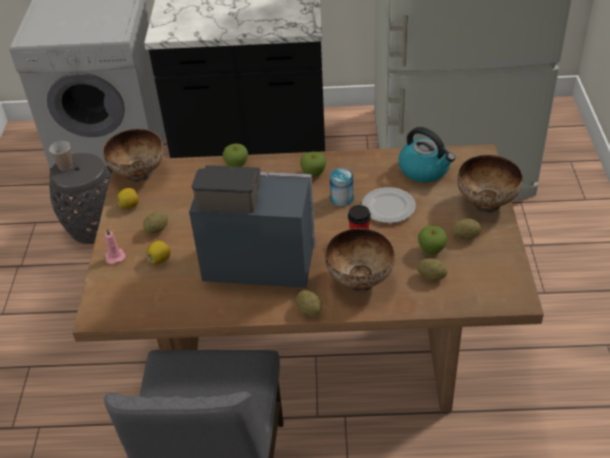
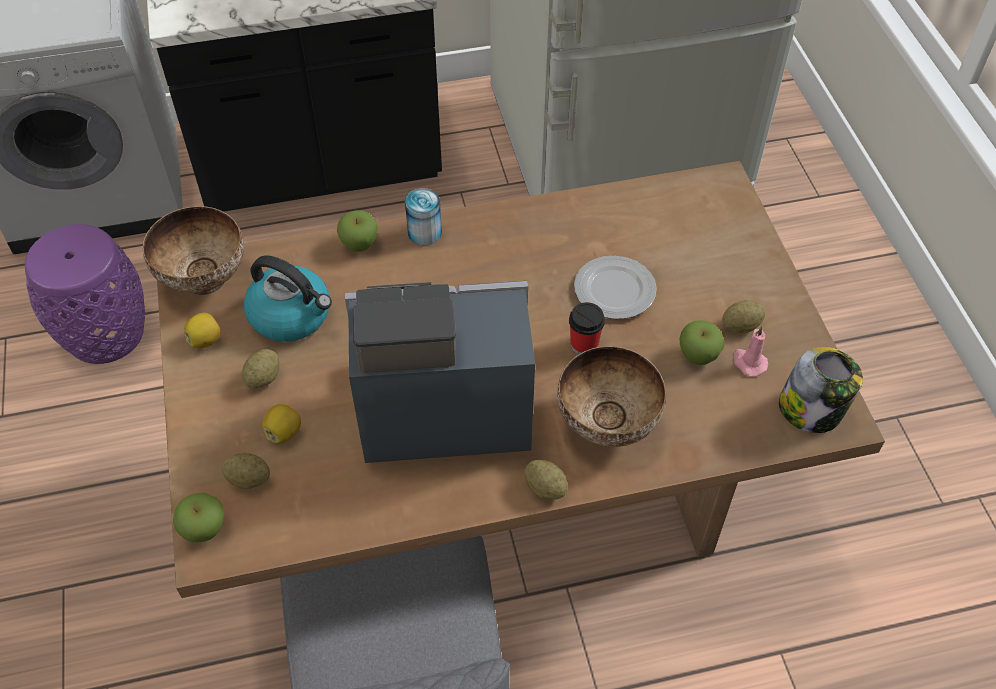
camera: 15 degrees left, 10 degrees up
cup [49,141,73,171] -> none
grey stool [49,153,111,244] -> purple stool [25,224,145,364]
pink candle [104,228,126,264] -> pink candle moved to [734,326,768,377]
apple [300,152,326,177] -> apple moved to [173,493,224,542]
can [330,168,353,206] -> can moved to [405,188,442,245]
kettle [399,127,455,182] -> kettle moved to [244,255,332,342]
potato [417,258,447,281] -> potato moved to [222,453,270,489]
bowl [457,155,523,213] -> none
none -> jar [779,347,863,433]

